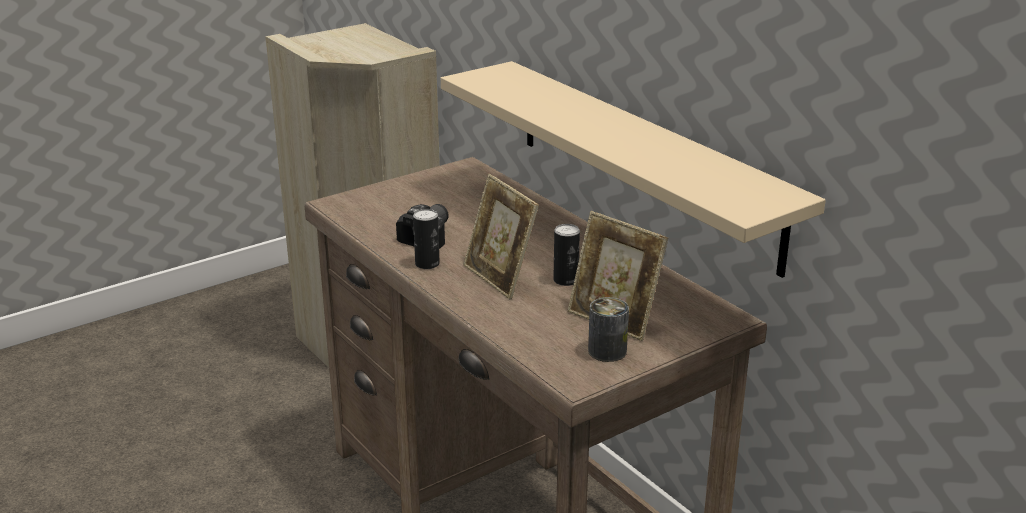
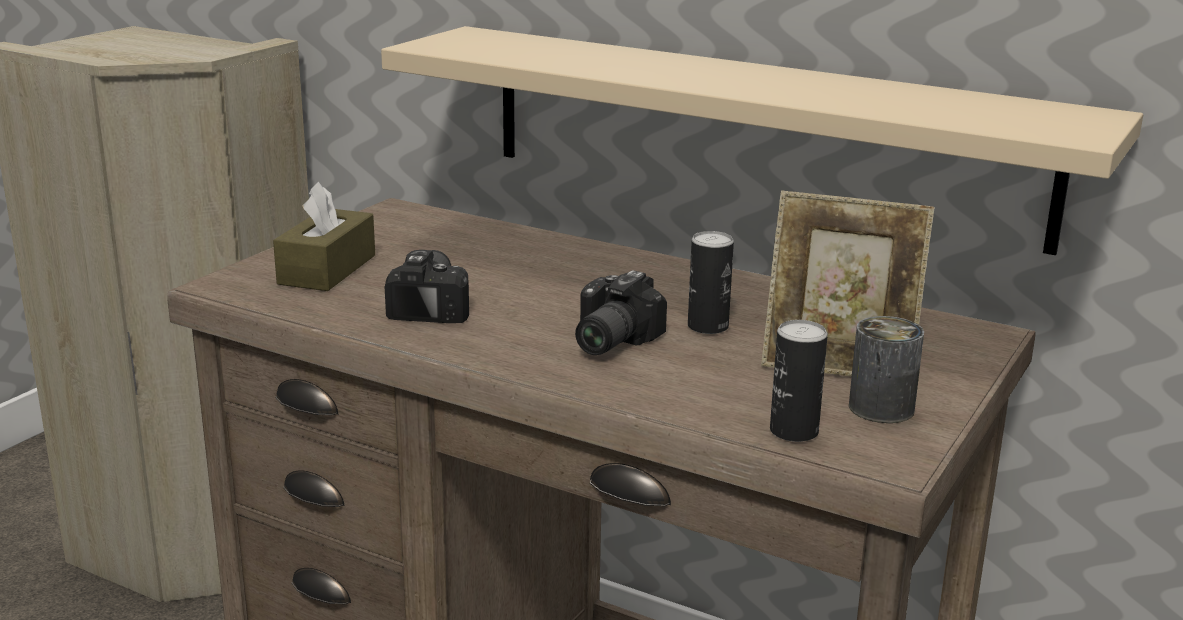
camera: 25 degrees left, 5 degrees down
can [413,209,440,269] -> can moved to [770,320,828,442]
picture frame [464,174,539,299] -> camera [575,270,667,355]
none -> brown tissue box [273,182,375,291]

